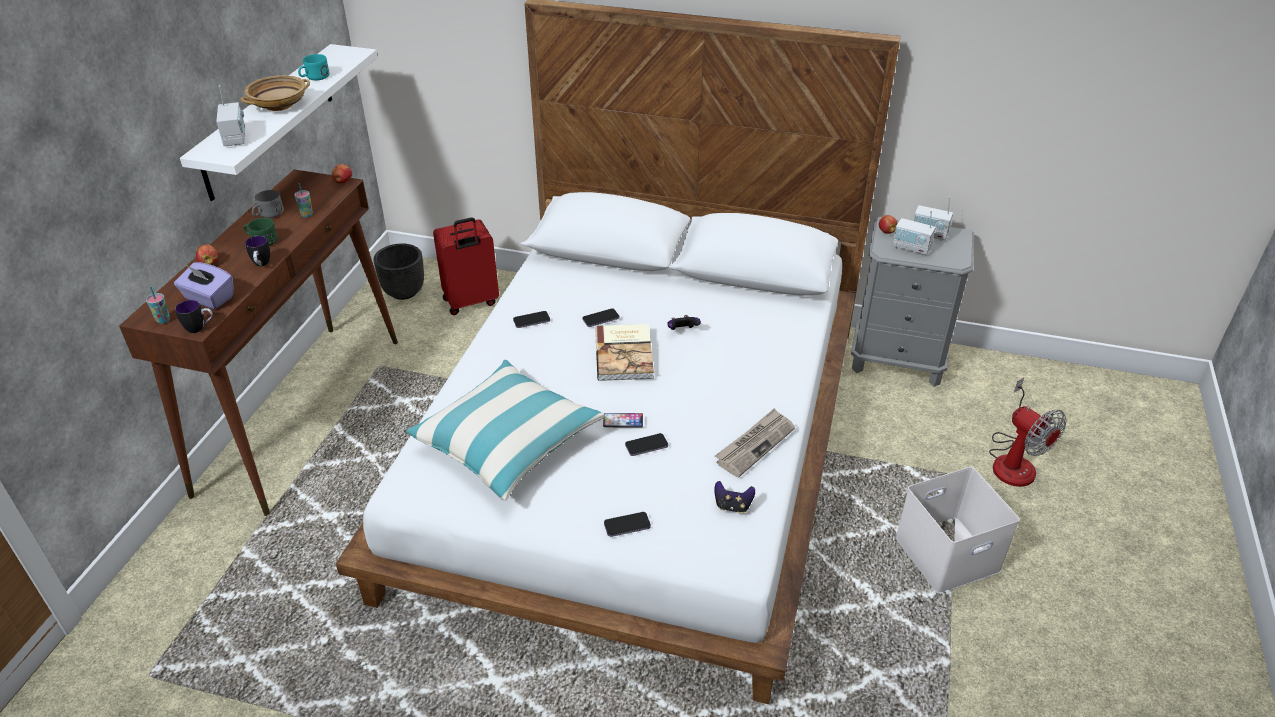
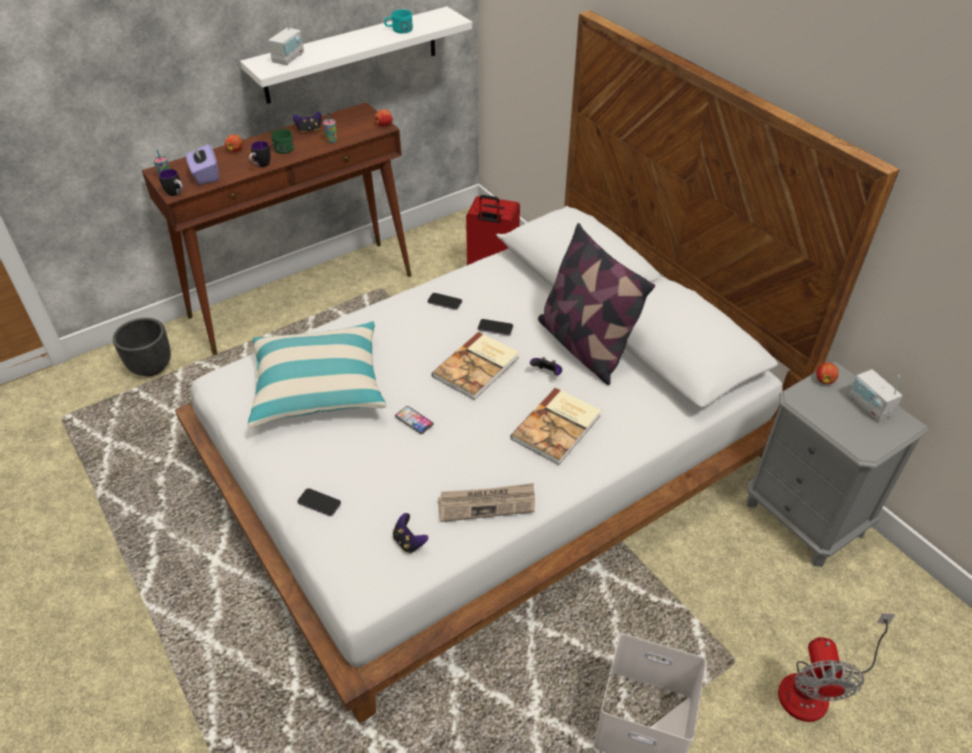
camera: 40 degrees right, 5 degrees up
beige bowl [241,75,310,111] -> none
grey mug [252,190,284,218] -> game controller [293,112,322,133]
black planter [374,243,424,300] -> black planter moved to [113,318,171,376]
phone [625,433,668,456] -> none
radio [892,211,936,255] -> none
none -> book [510,388,601,465]
none -> pillow [538,223,655,385]

